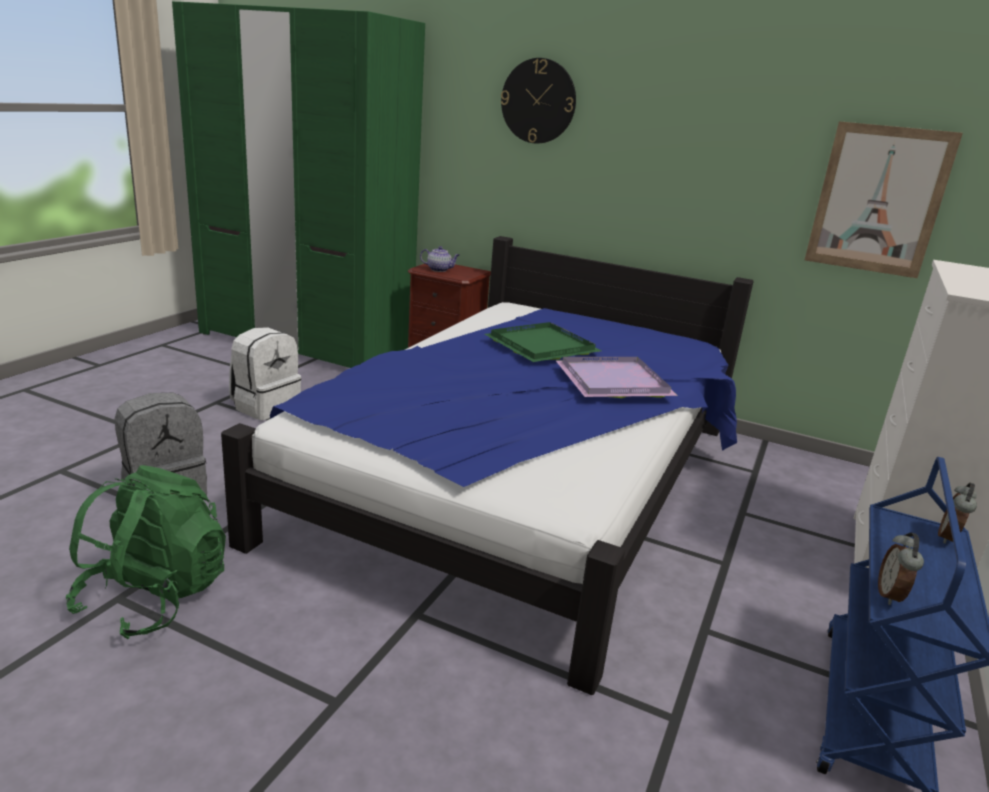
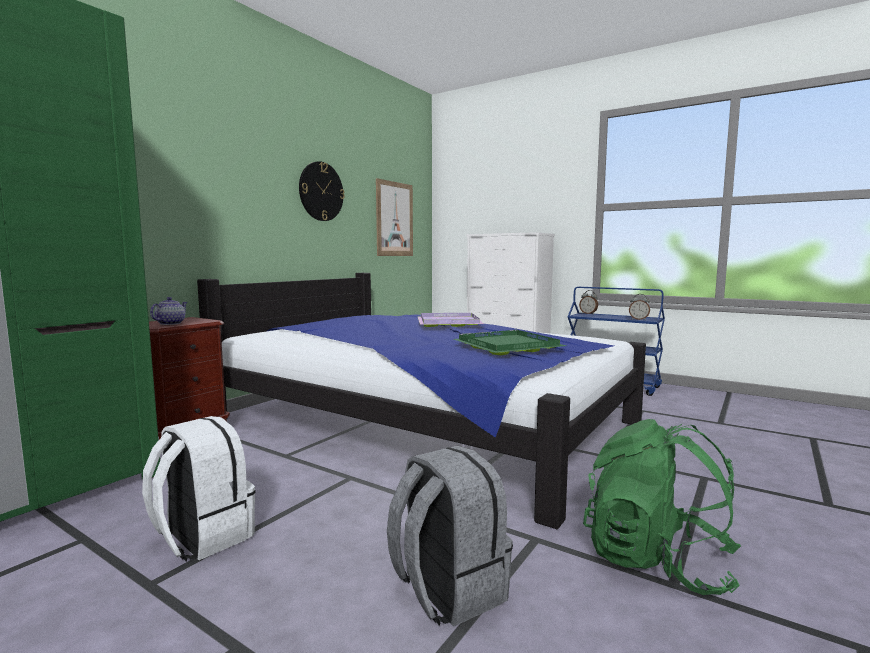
camera: 80 degrees left, 15 degrees down
green tray [485,322,602,362] -> green tray moved to [454,330,566,355]
wall clock [501,58,576,144] -> wall clock moved to [299,161,345,221]

